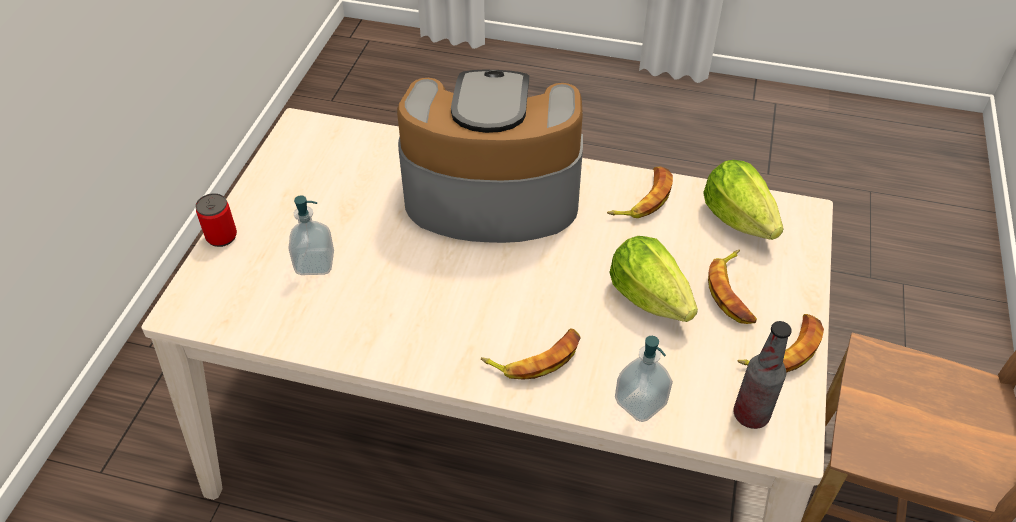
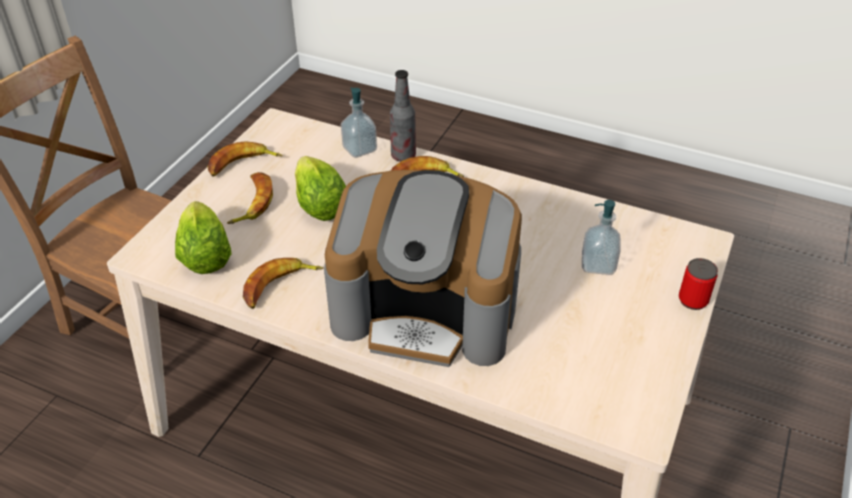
camera: 170 degrees left, 5 degrees down
bottle [733,321,792,429] -> bottle moved to [390,70,416,162]

